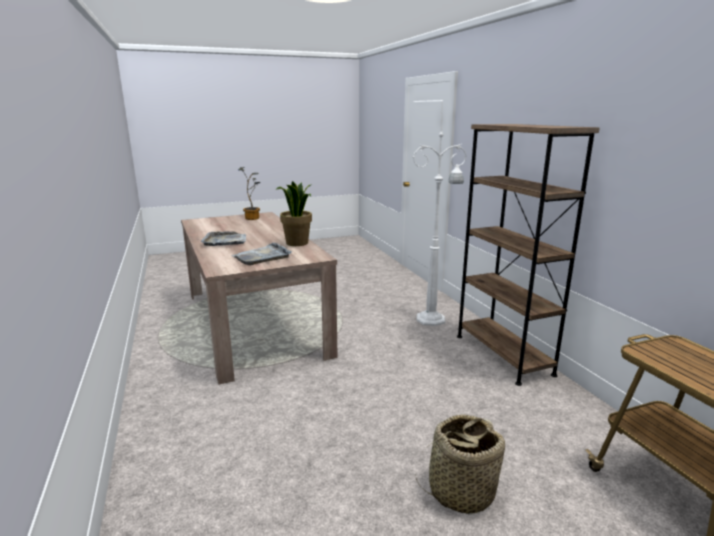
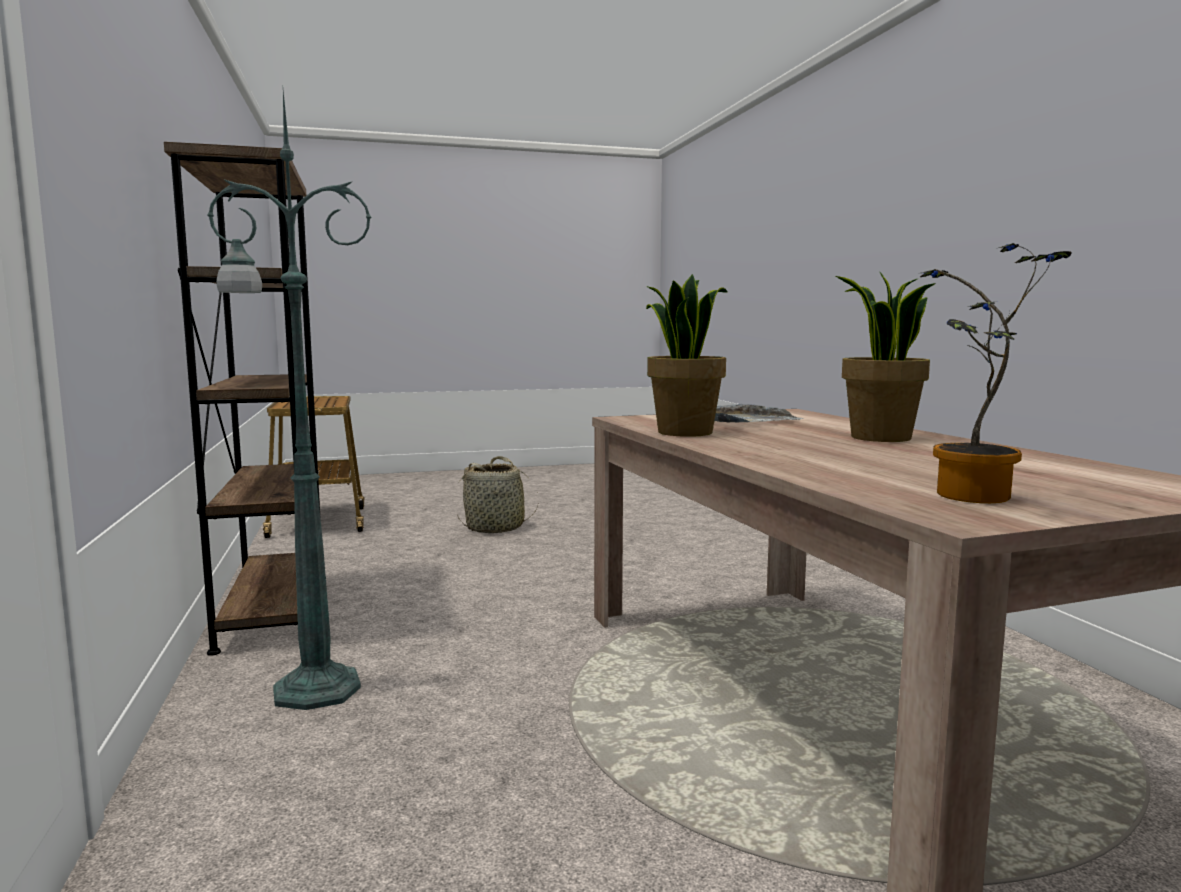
camera: 175 degrees left, 10 degrees down
grey tray [200,231,246,246] -> potted plant [836,271,936,442]
white floor lamp [413,110,467,326] -> green floor lamp [207,91,372,710]

